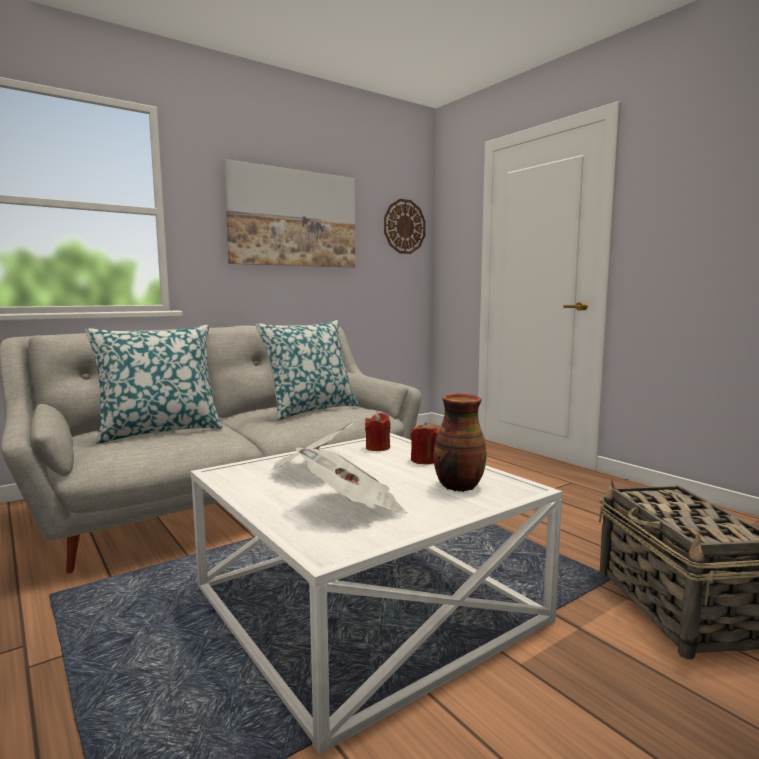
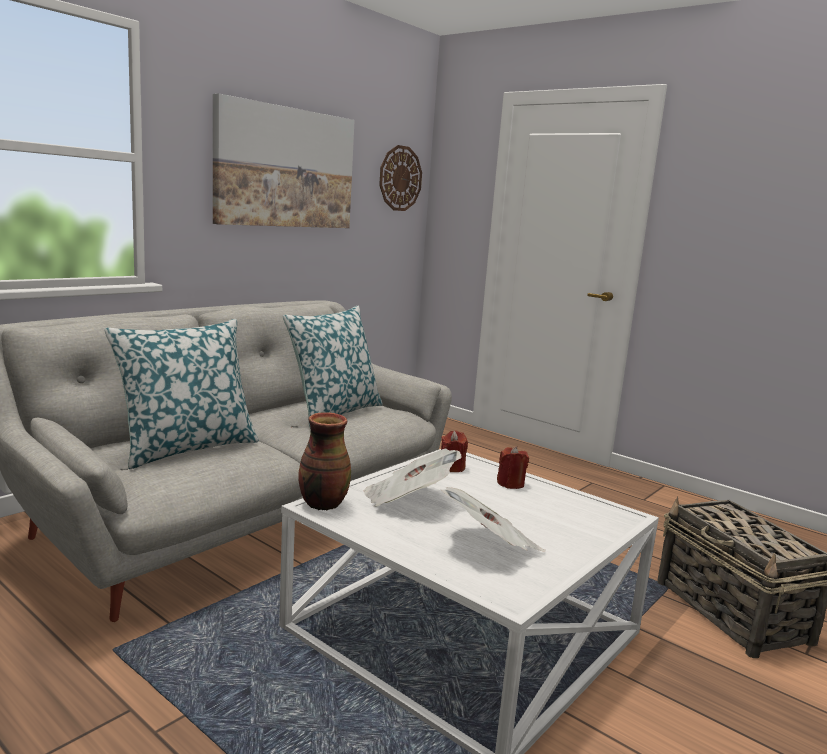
camera: 15 degrees left, 5 degrees up
vase [433,393,487,492] -> vase moved to [298,412,351,511]

